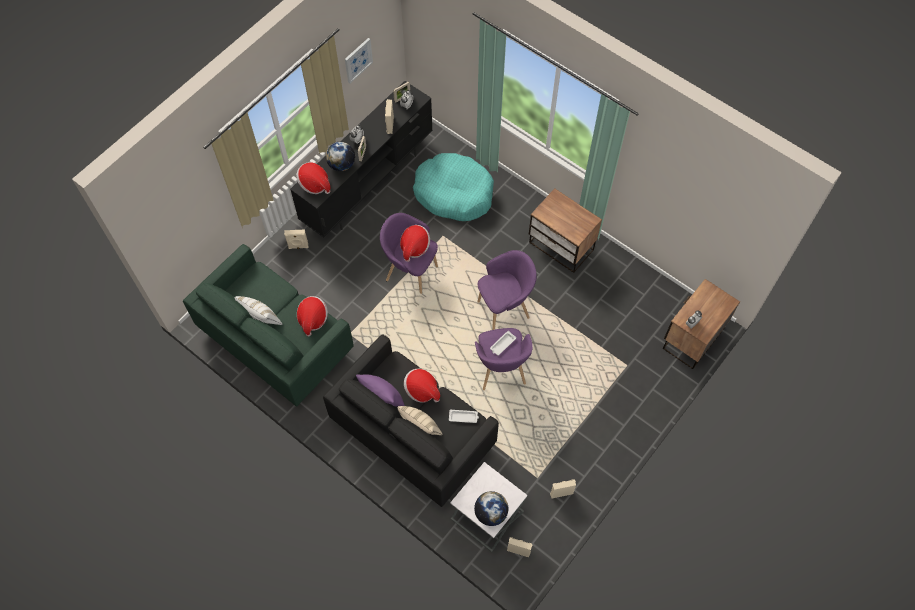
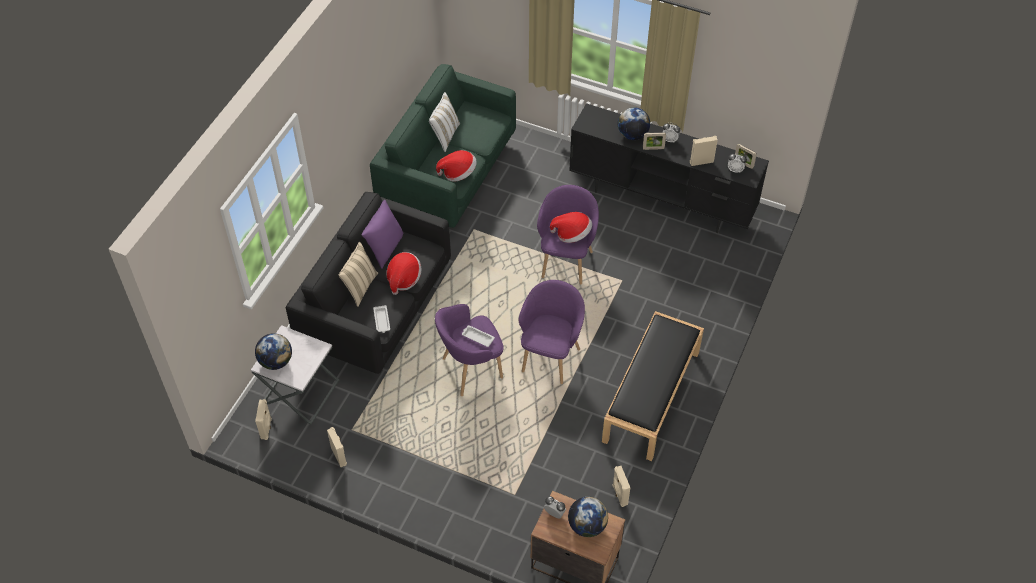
camera: 75 degrees right, 10 degrees down
beige speaker [284,229,309,249] -> beige speaker moved to [612,466,630,507]
hat [297,162,330,194] -> none
picture [345,38,373,83] -> none
turquoise dog bed [413,153,494,221] -> none
purple armchair [477,250,537,330] -> purple armchair turned 120 degrees counterclockwise [519,280,585,384]
nightstand [529,188,602,273] -> black bench [602,311,704,461]
none -> globe [568,497,608,537]

